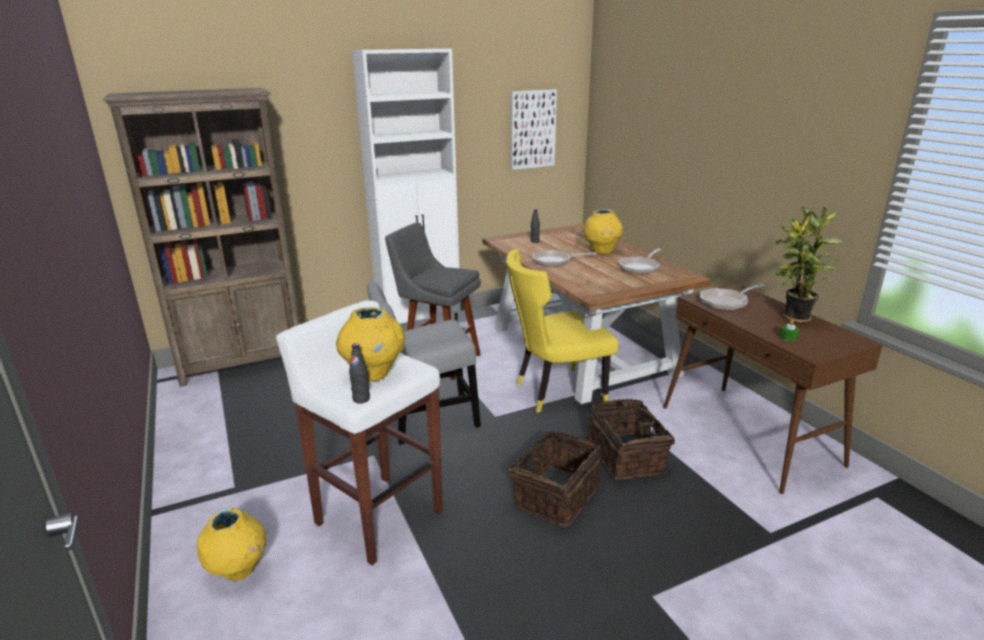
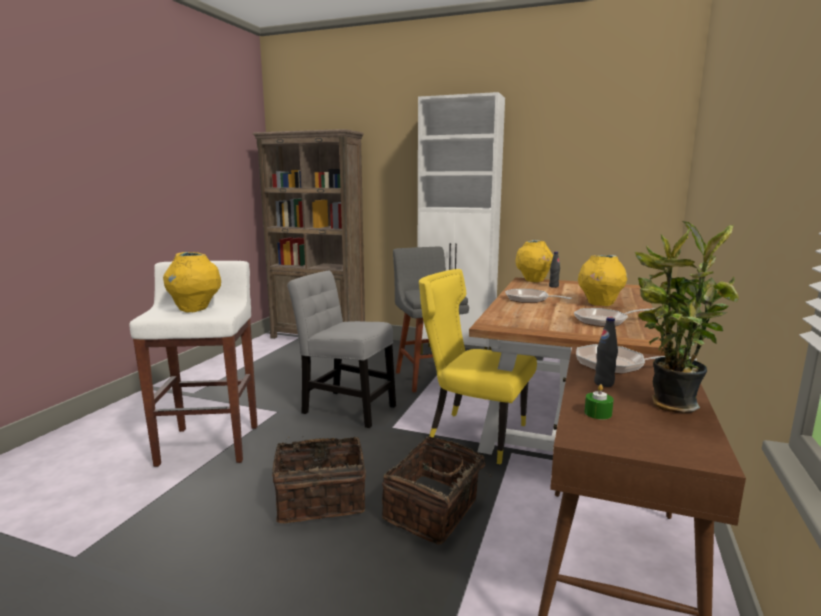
camera: 45 degrees right, 10 degrees down
yellow vase [197,508,266,581] -> yellow vase moved to [515,240,553,282]
black bottle [349,343,370,403] -> black bottle moved to [594,317,618,387]
picture [511,89,557,170] -> none

